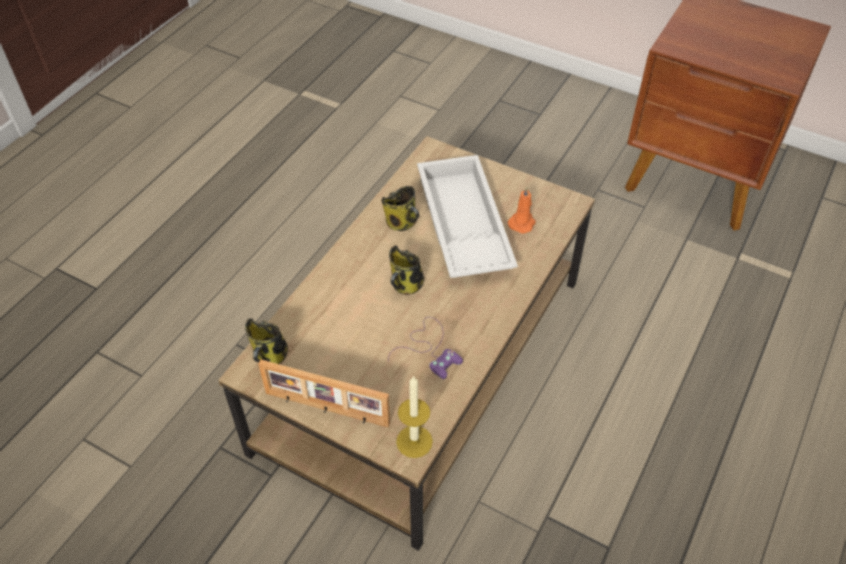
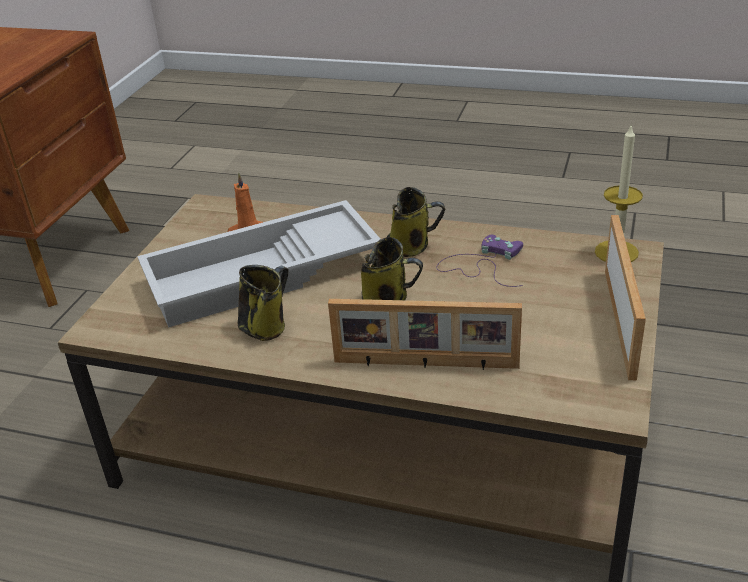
camera: 100 degrees left, 15 degrees down
mug [245,318,288,364] -> mug moved to [387,187,445,257]
none -> picture frame [328,299,522,370]

